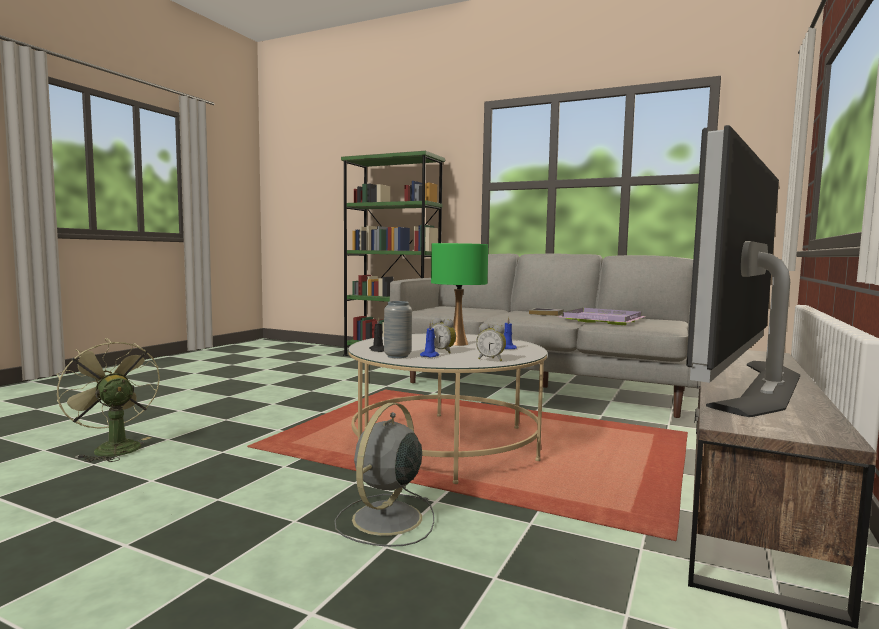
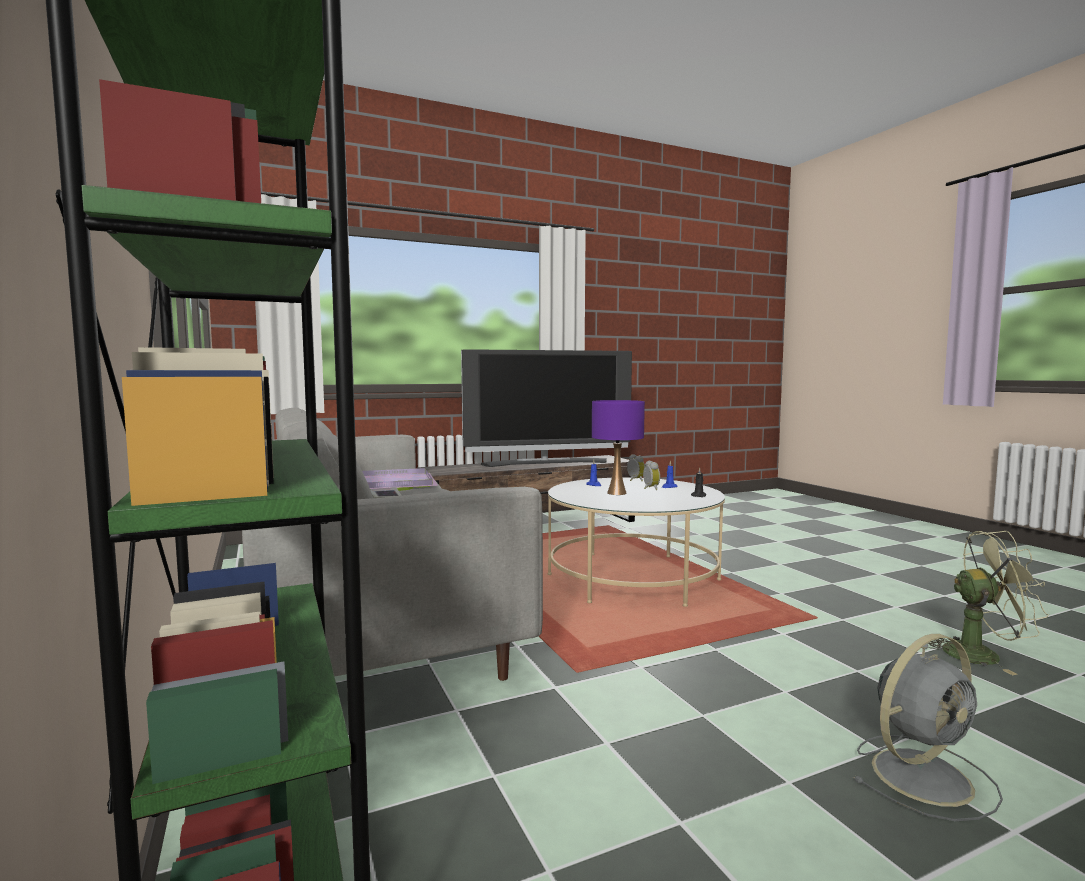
camera: 140 degrees left, 0 degrees up
green fan [56,338,160,462] -> green fan turned 75 degrees counterclockwise [927,531,1049,675]
grey fan [334,403,434,547] -> grey fan moved to [853,634,1003,821]
grey vase [384,301,412,358] -> none
green table lamp [431,243,488,346] -> purple table lamp [592,400,645,495]

